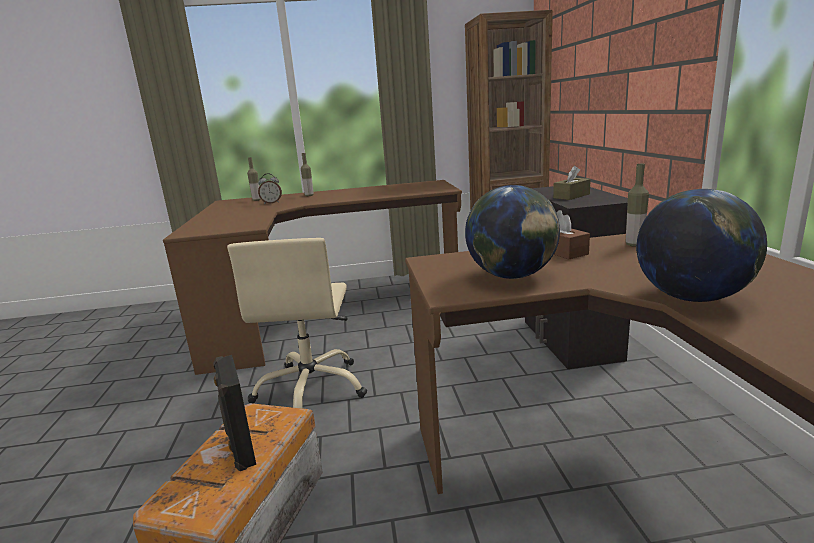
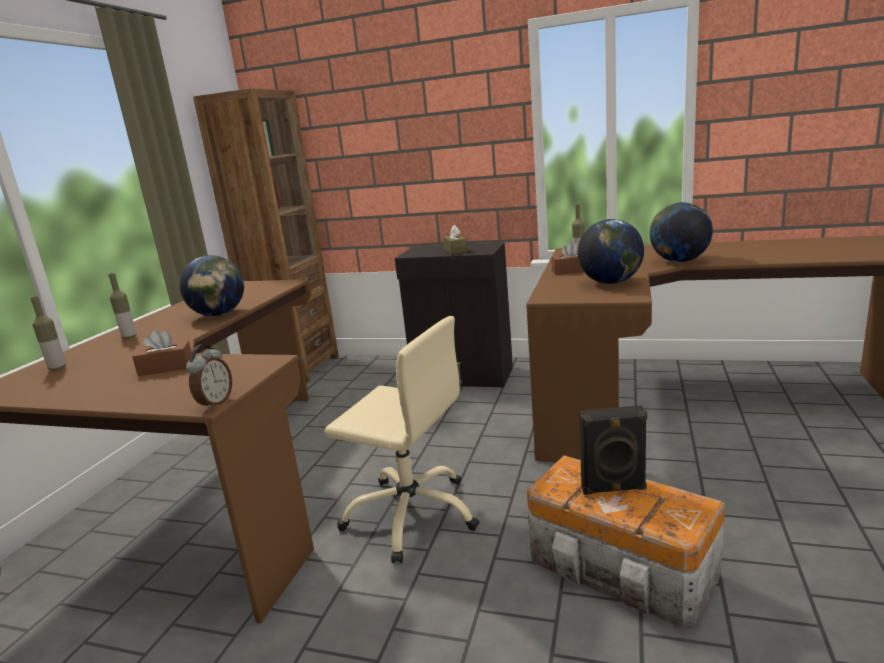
camera: 65 degrees left, 0 degrees up
alarm clock [258,173,282,204] -> alarm clock moved to [186,344,232,410]
none -> brown tissue box [132,329,192,376]
none -> globe [179,255,244,317]

